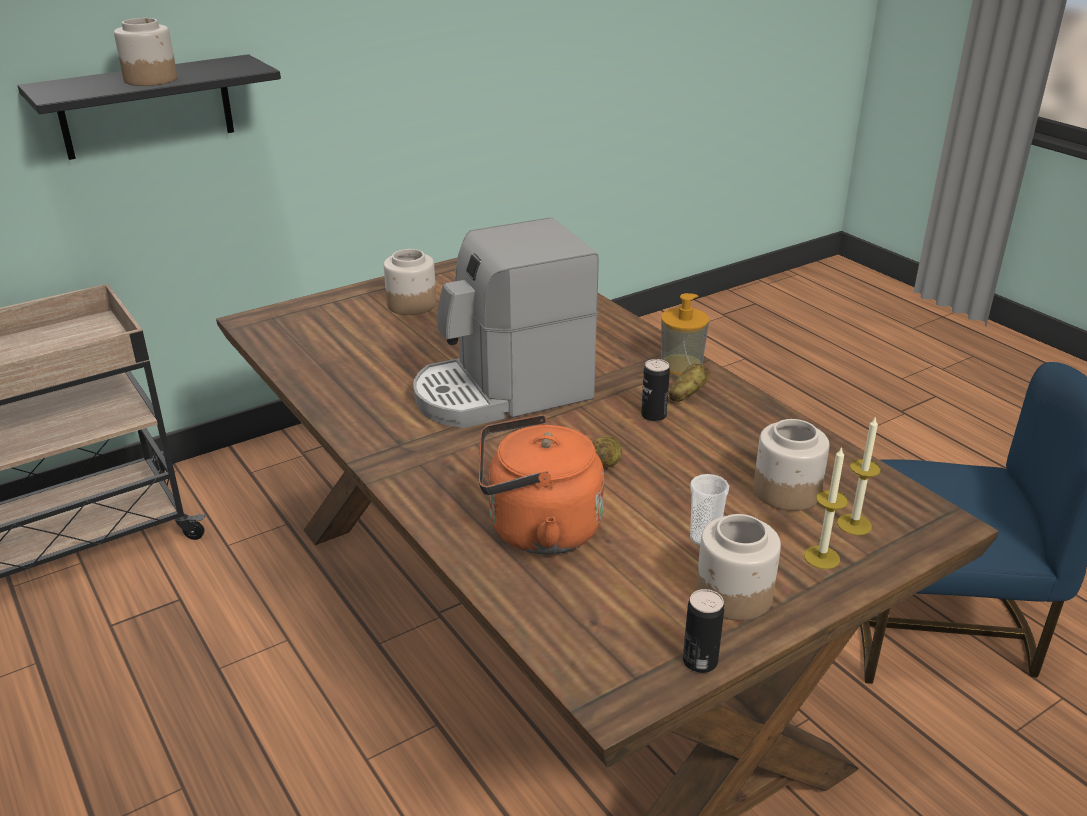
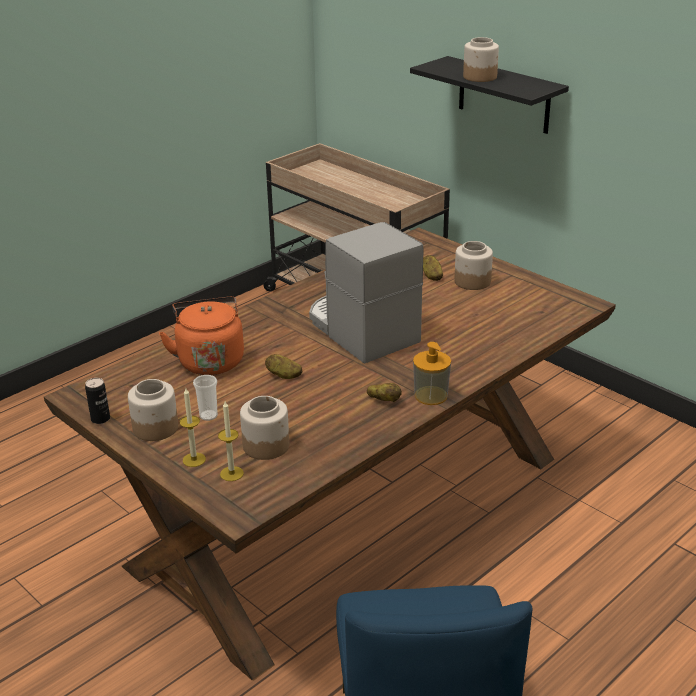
camera: 80 degrees right, 0 degrees up
can [641,359,670,422] -> none
none -> potato [423,255,443,281]

